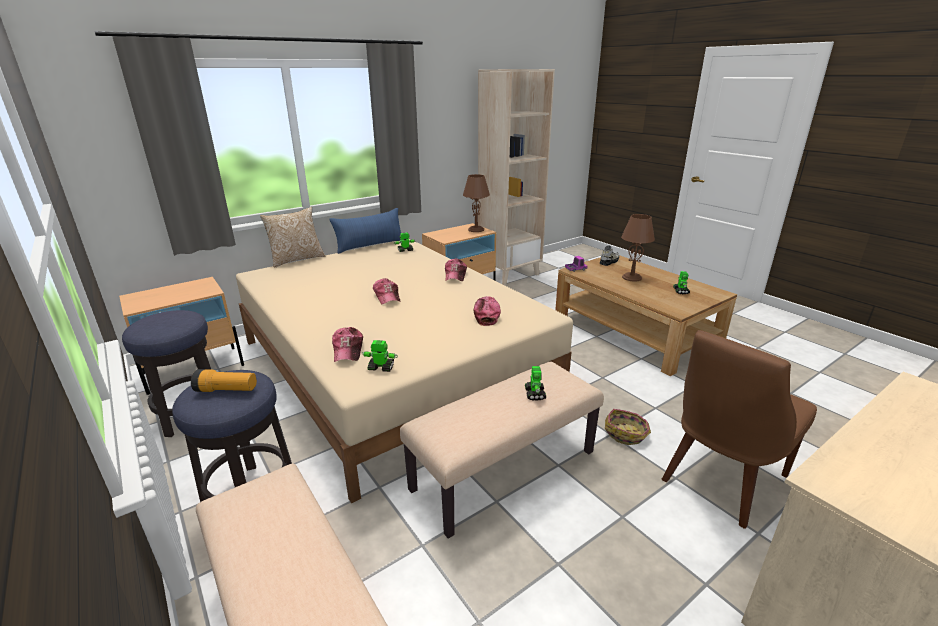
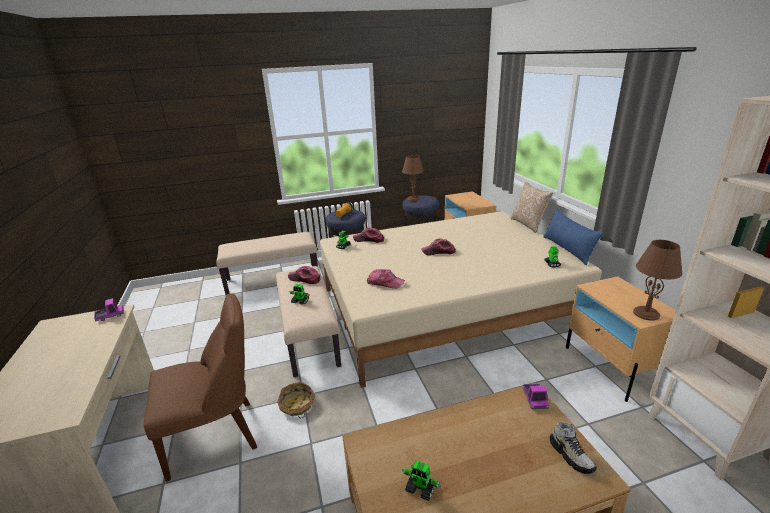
camera: 110 degrees right, 0 degrees up
cap [445,259,467,281] -> cap moved to [288,266,321,284]
brown table lamp [621,214,655,281] -> brown table lamp moved to [402,155,424,201]
brown chair [662,330,817,529] -> brown chair turned 90 degrees clockwise [144,294,257,482]
none -> toy truck [94,298,124,322]

